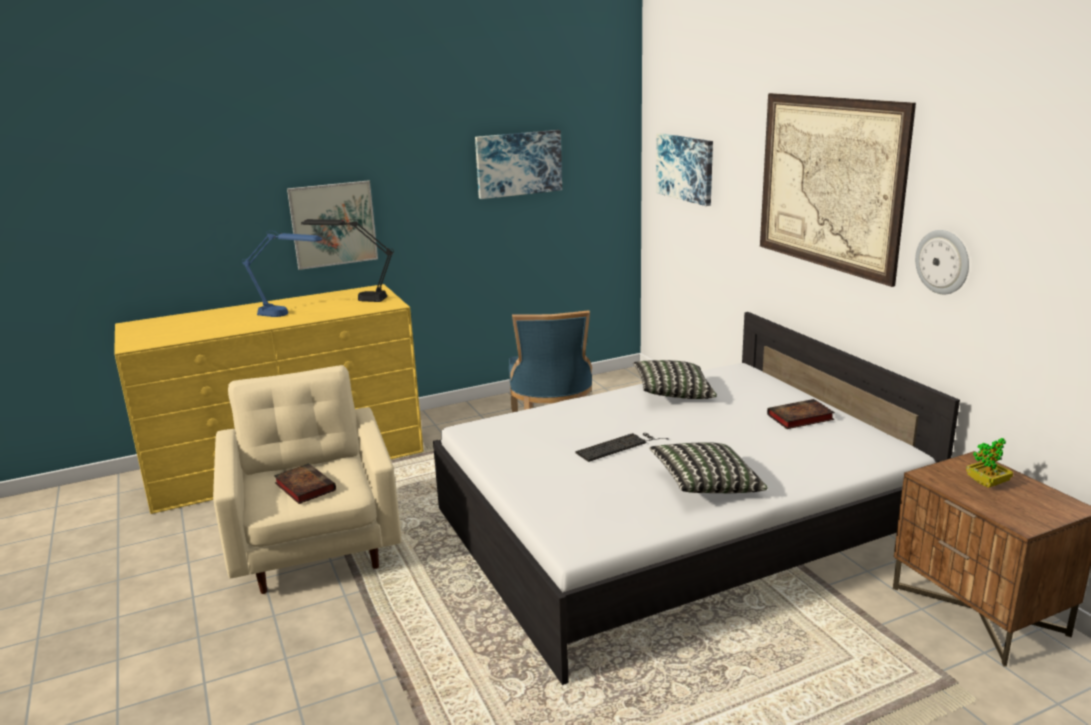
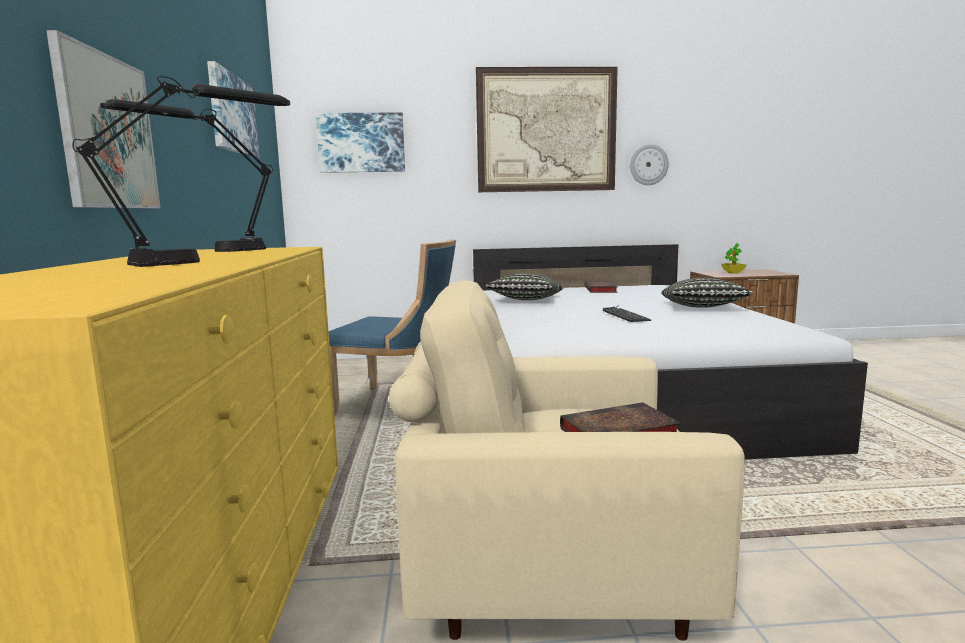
camera: 70 degrees left, 10 degrees down
blue table lamp [242,231,322,317] -> black table lamp [72,76,290,267]

